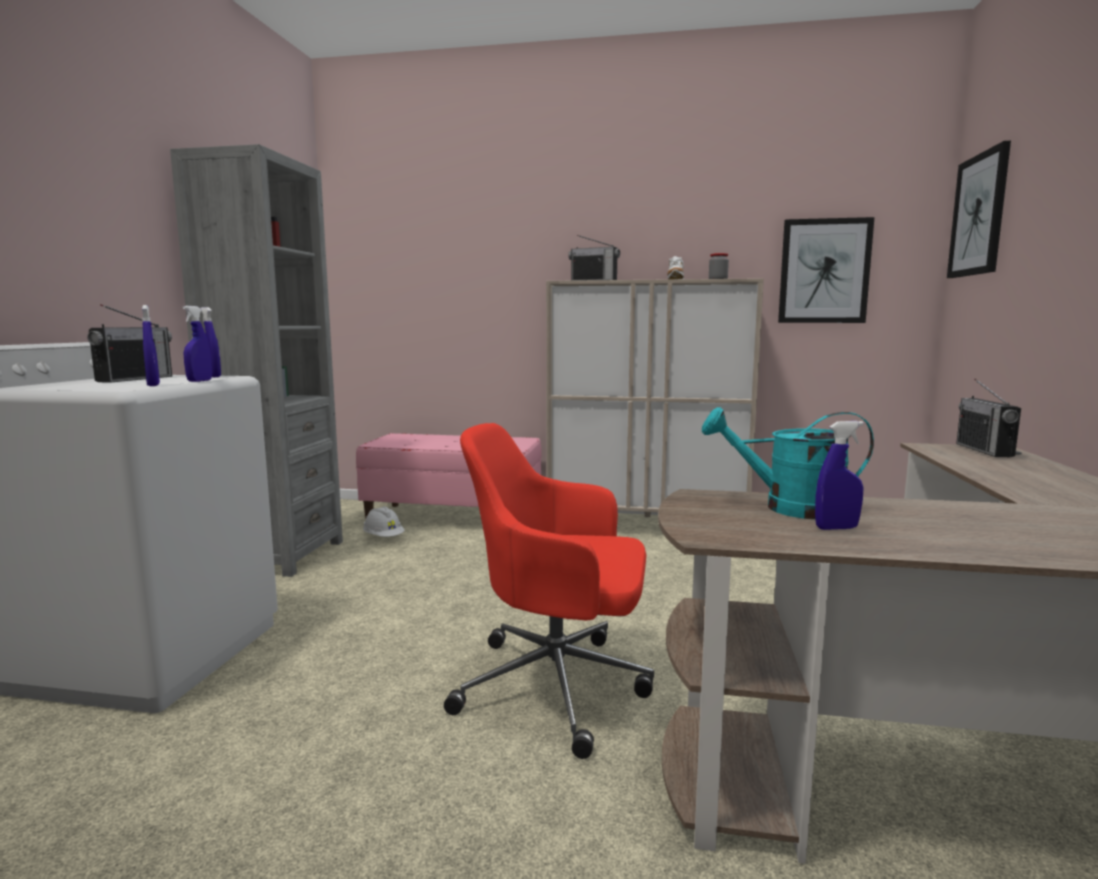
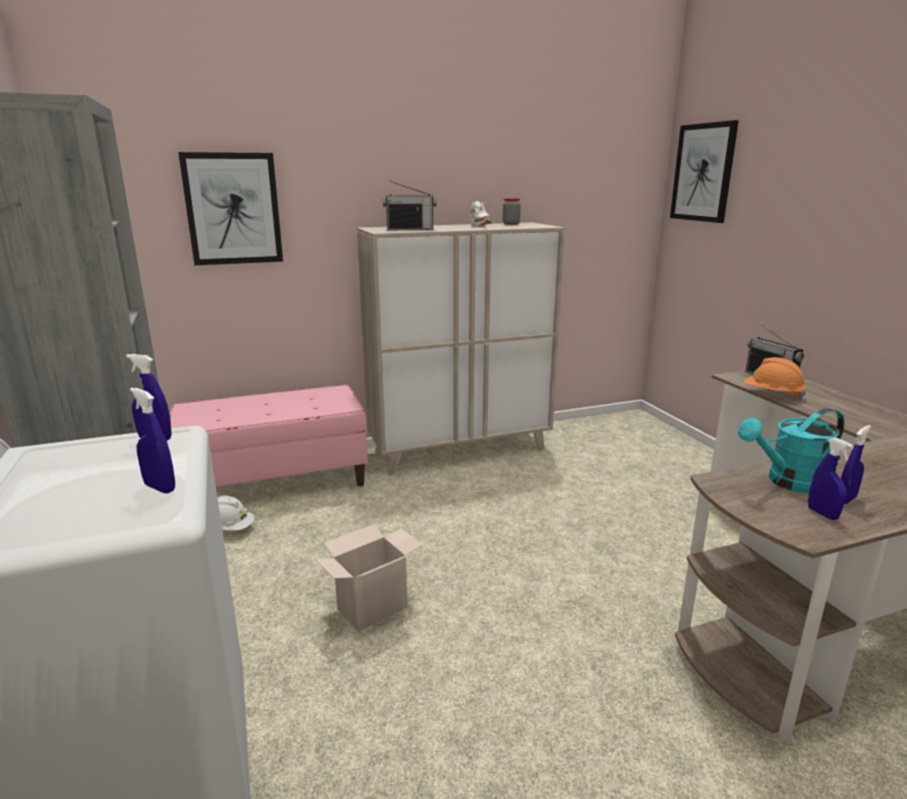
camera: 30 degrees left, 10 degrees up
radio [87,304,172,383] -> none
blue spray bottle [183,306,212,382] -> blue spray bottle moved to [808,437,854,520]
red office chair [444,423,654,759] -> none
picture [778,217,875,323] -> picture moved to [178,152,283,265]
none -> cardboard box [314,524,423,632]
none -> orange hard hat [744,357,806,399]

